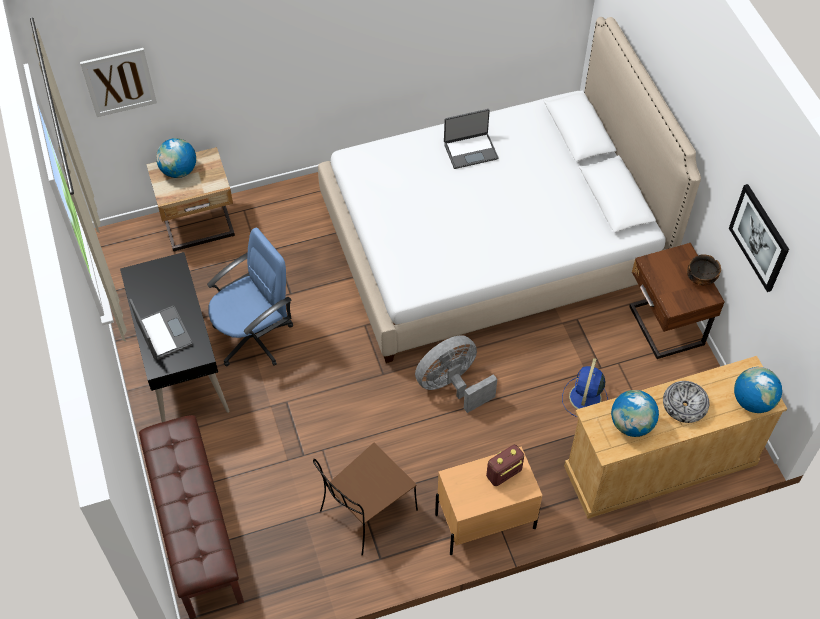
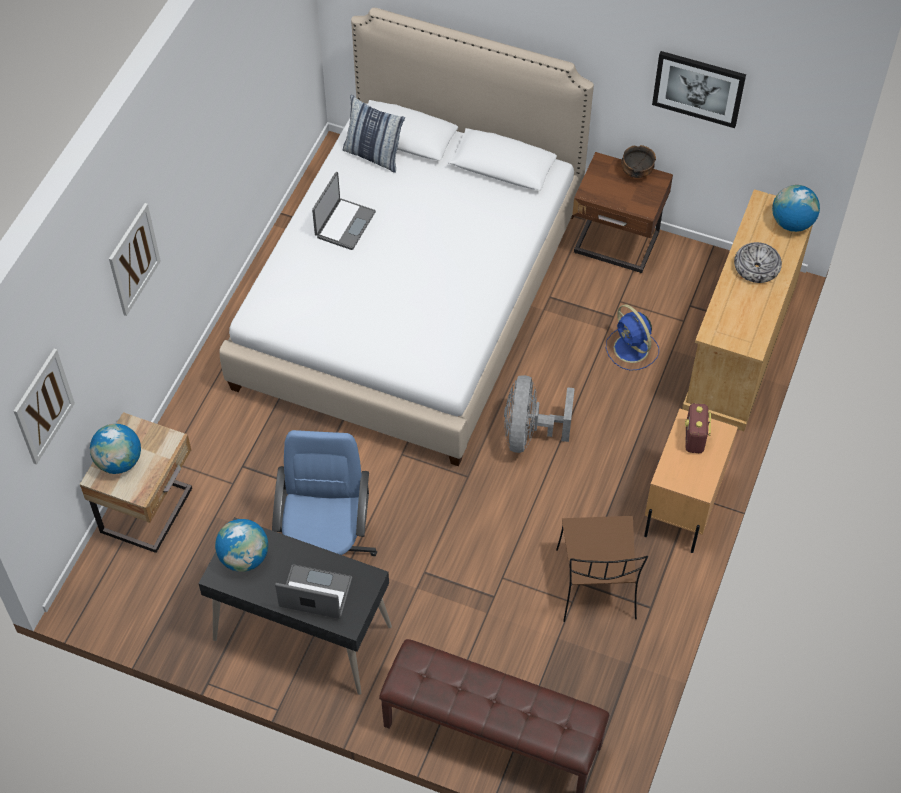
camera: 50 degrees left, 0 degrees up
globe [611,390,659,437] -> globe moved to [215,519,268,572]
none -> picture [109,203,161,316]
none -> pillow [342,95,405,173]

